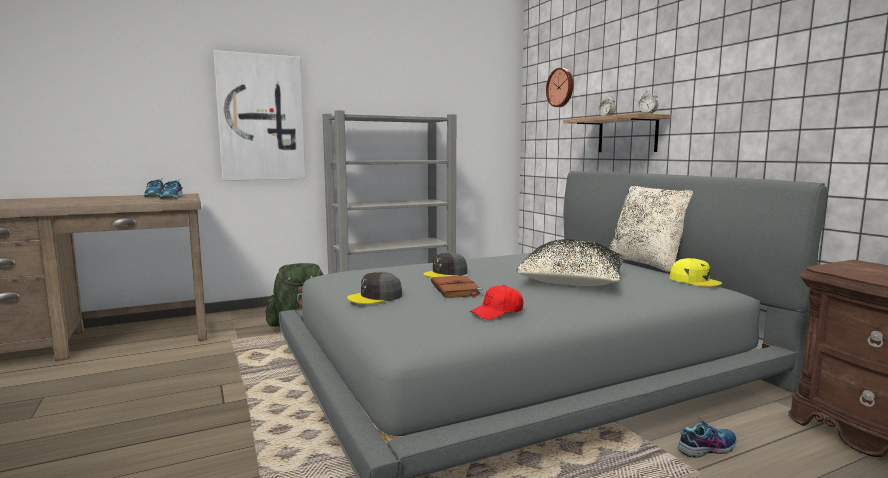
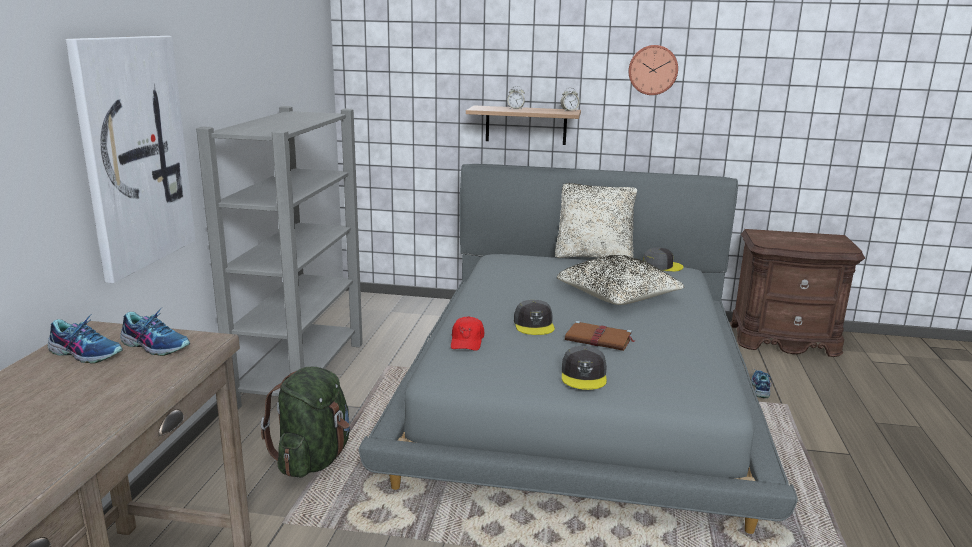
camera: 55 degrees left, 10 degrees up
red cap [470,285,523,320] -> red cap moved to [451,316,484,351]
wall clock [546,68,573,107] -> wall clock moved to [628,45,678,95]
yellow cap [669,258,722,287] -> grey cap [643,247,684,272]

